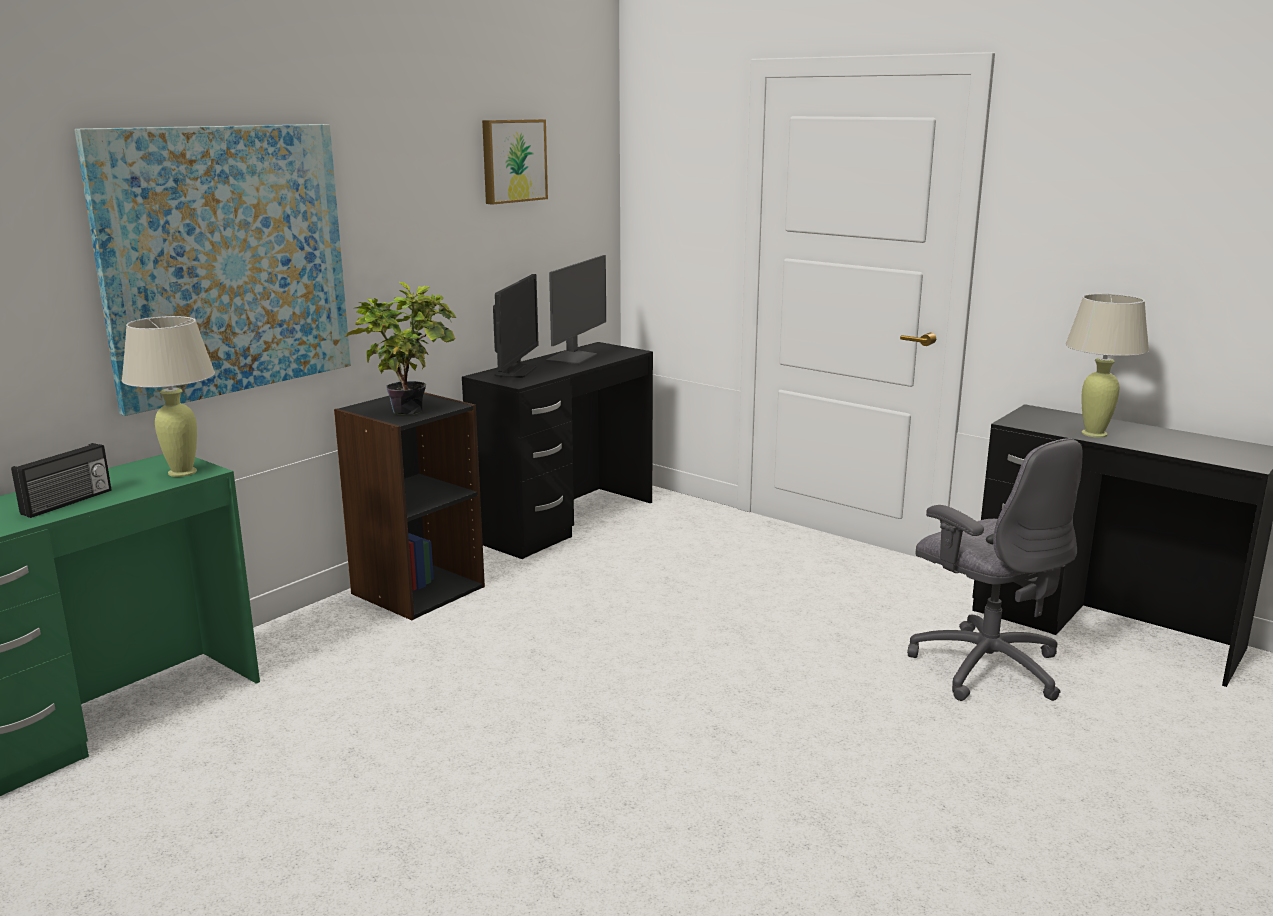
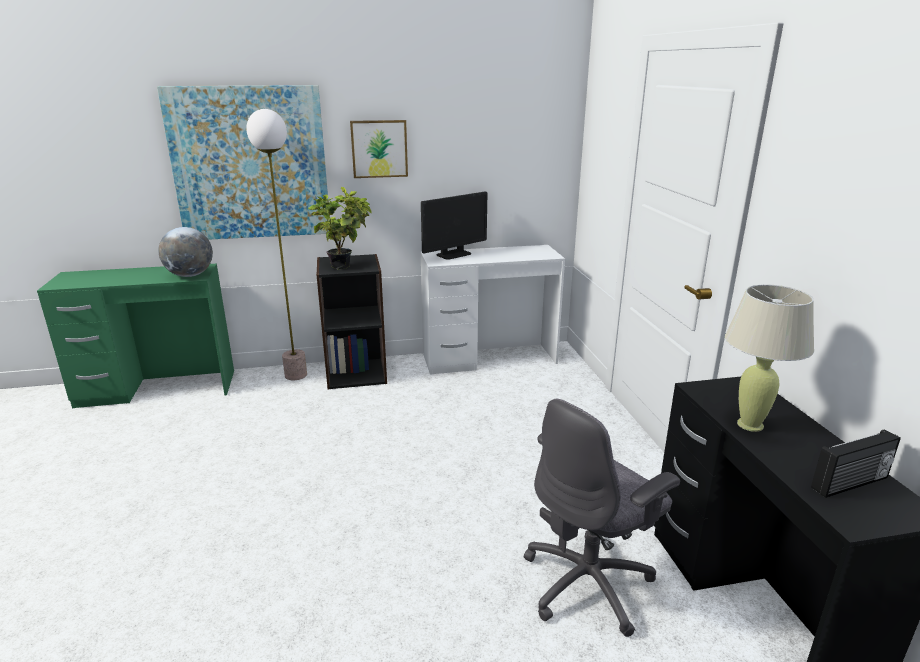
camera: 40 degrees right, 5 degrees up
radio [11,443,111,518] -> radio moved to [811,429,901,498]
beige table lamp [122,316,215,477] -> globe [158,227,213,277]
black desk [462,342,653,559] -> white desk [421,245,565,375]
picture [482,119,548,205] -> picture moved to [350,120,408,178]
monitor [546,255,606,364] -> none
grey office chair [907,438,1083,701] -> grey office chair turned 45 degrees clockwise [524,399,680,637]
none -> floor lamp [246,109,307,380]

